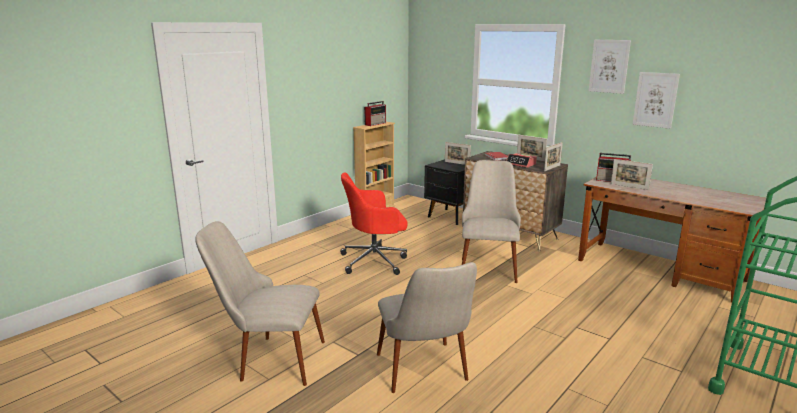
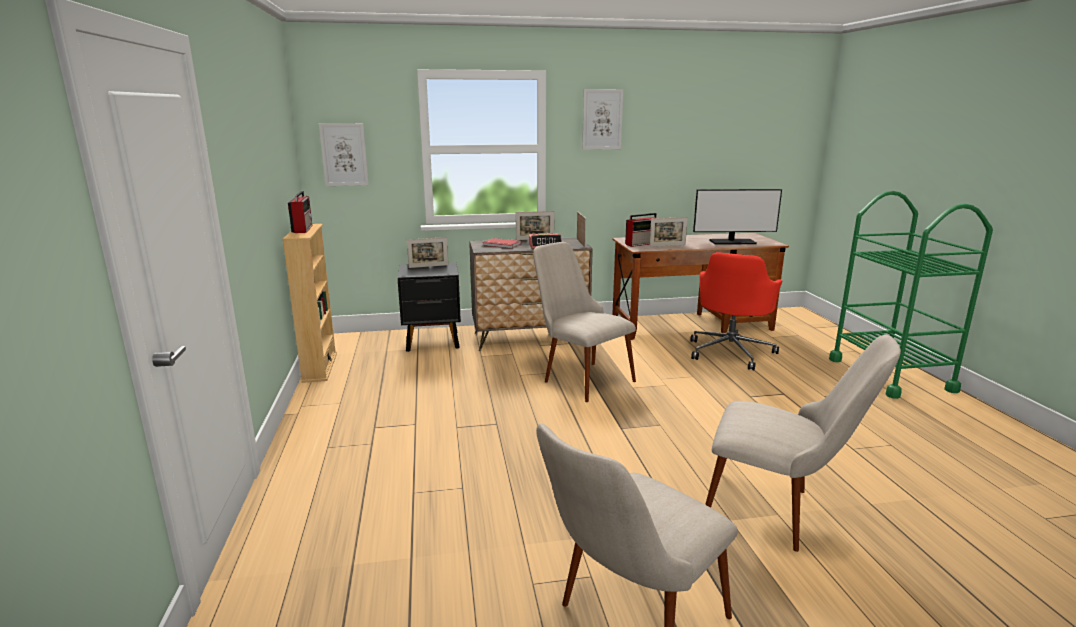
camera: 50 degrees left, 0 degrees up
red office chair [340,172,408,275] -> red office chair moved to [690,252,783,370]
picture [633,72,680,129] -> picture moved to [319,123,369,186]
none -> monitor [693,189,782,245]

